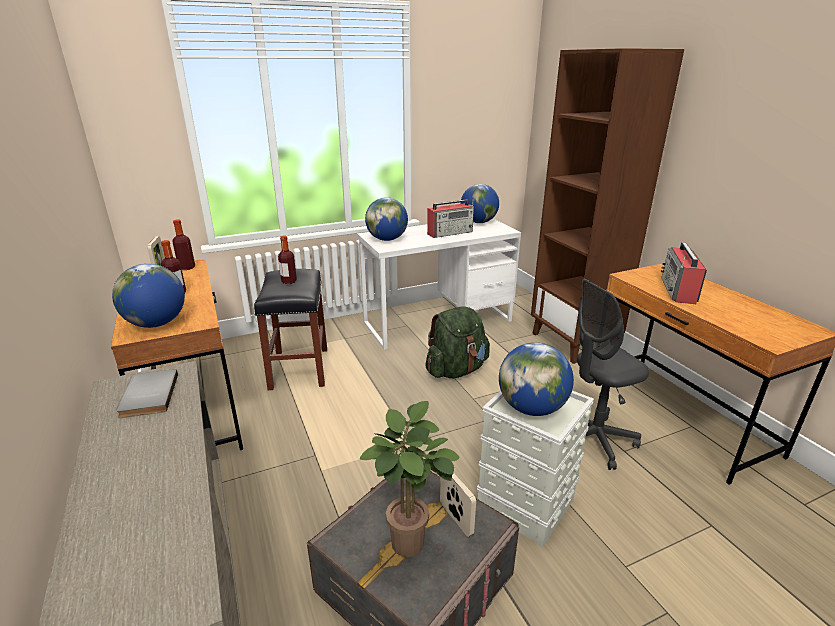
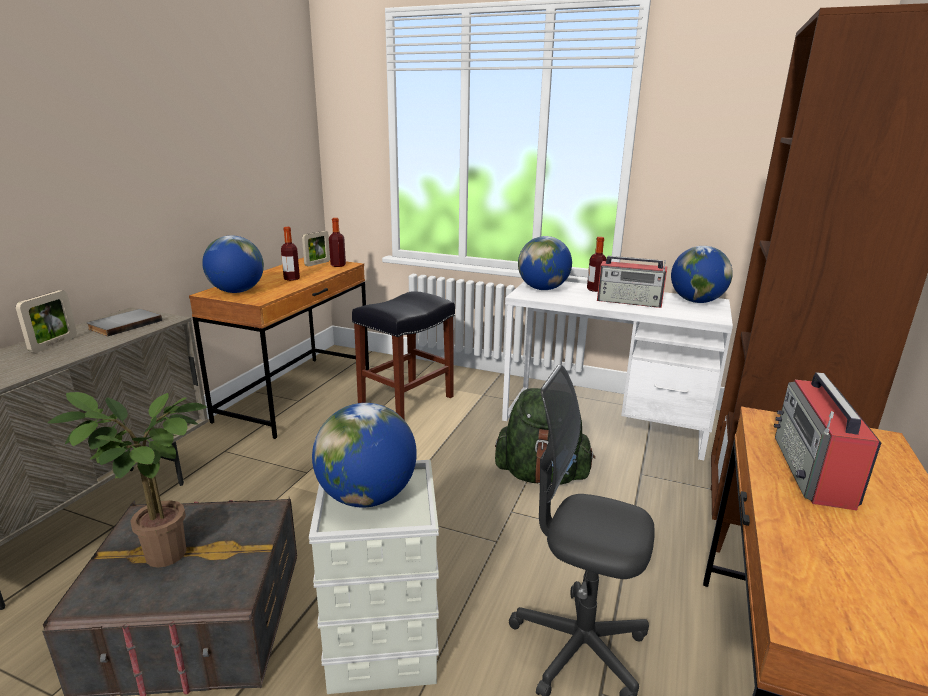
camera: 45 degrees right, 5 degrees down
bottle [278,236,297,284] -> bottle moved to [587,237,607,292]
picture frame [440,473,476,537] -> picture frame moved to [16,290,77,353]
radio [661,242,707,304] -> radio turned 45 degrees counterclockwise [774,372,881,511]

